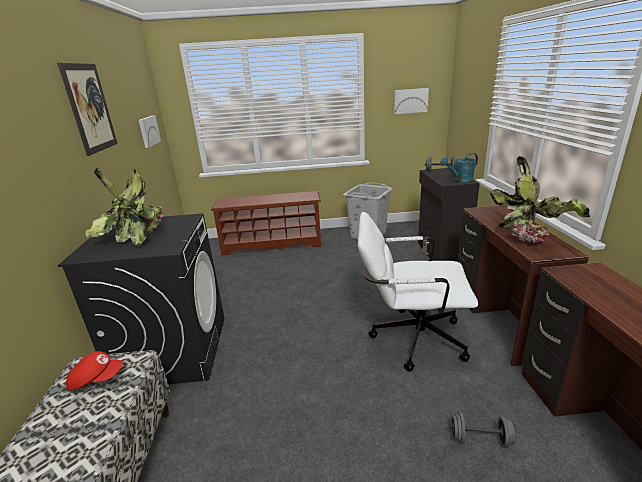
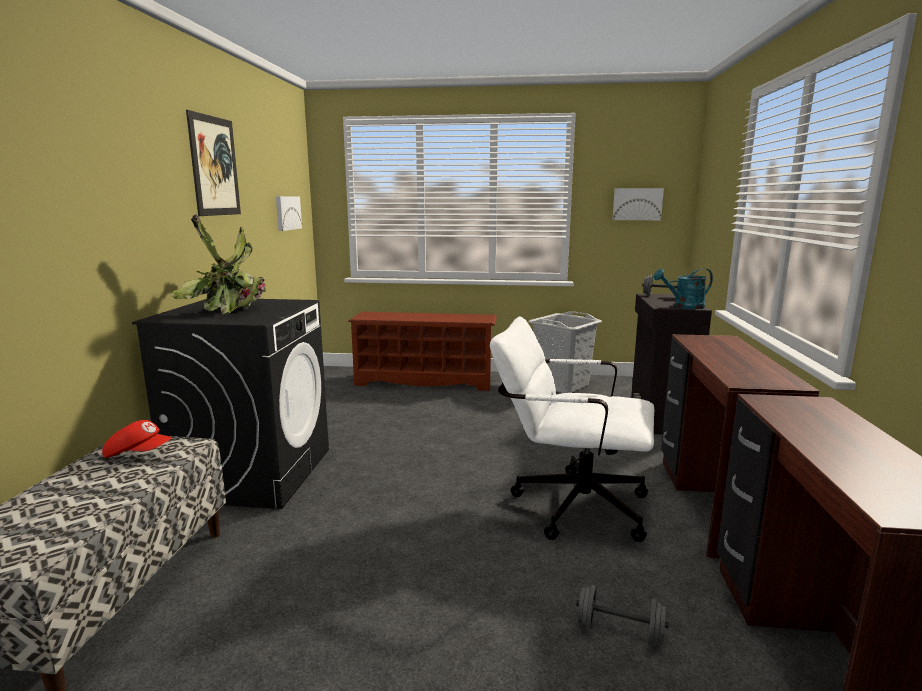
camera: 10 degrees right, 10 degrees down
potted plant [490,156,590,243] -> none

